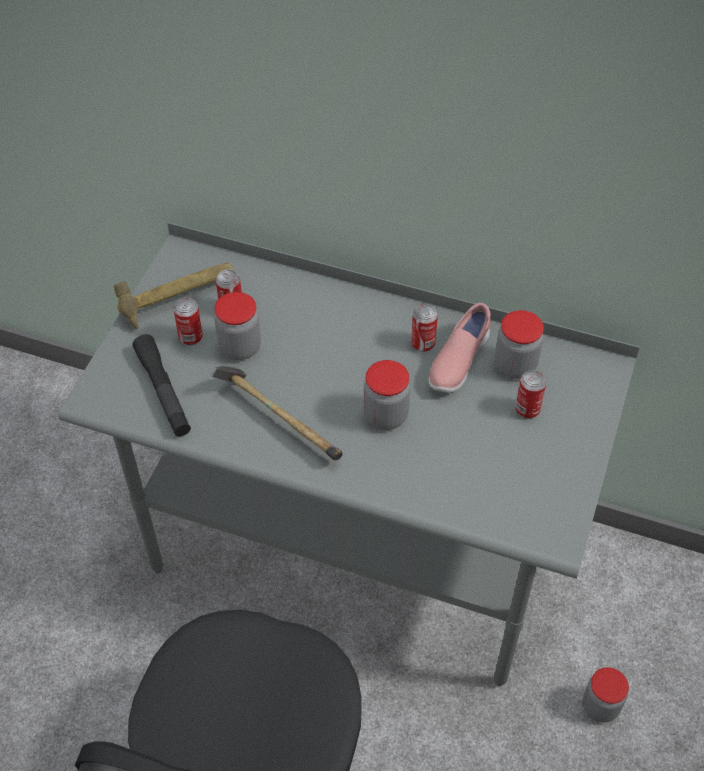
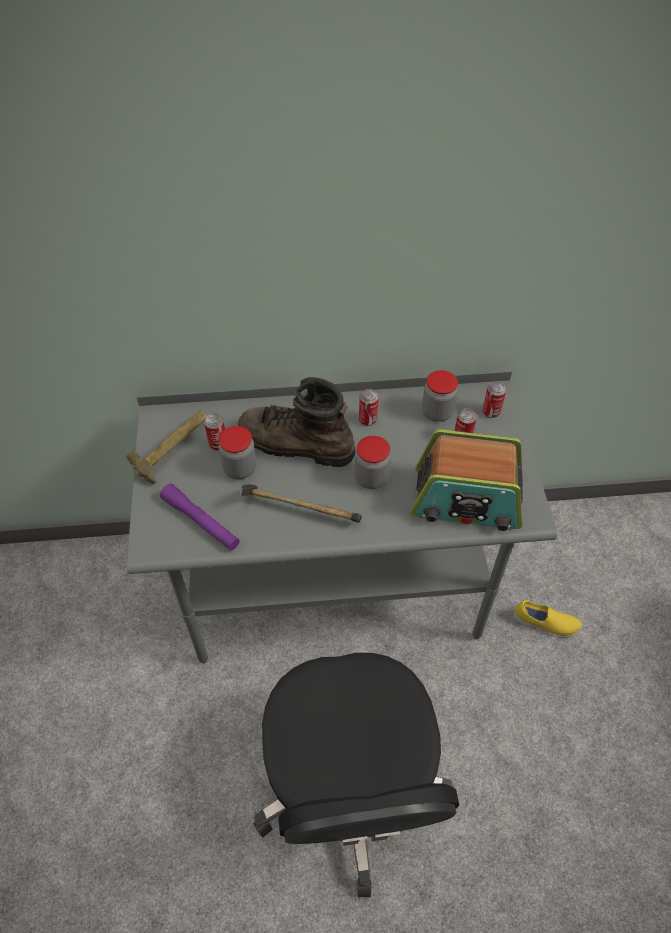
camera: 25 degrees left, 0 degrees up
black flashlight [132,334,191,436] -> purple flashlight [160,484,240,550]
can [173,297,203,345] -> can moved to [483,381,506,418]
pink shoe [429,303,491,393] -> none
jar [582,667,629,723] -> yellow shoe [513,600,582,638]
none -> brown boot [238,377,355,467]
none -> radio [410,429,523,531]

